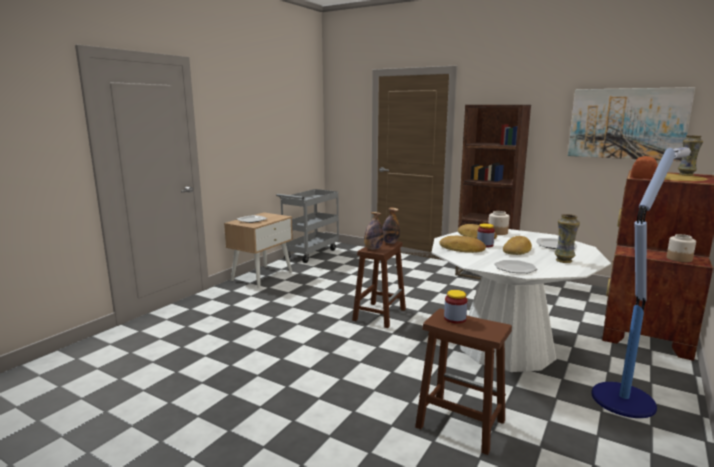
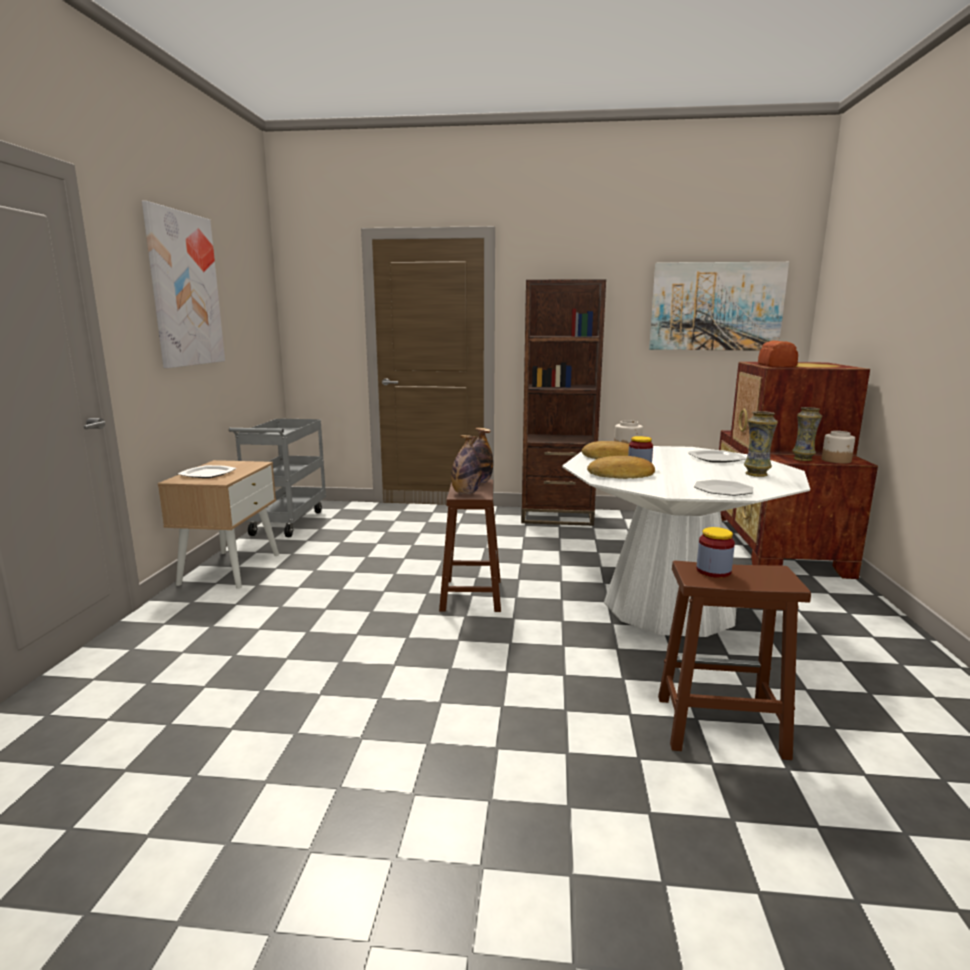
camera: 25 degrees left, 0 degrees up
bread [503,236,532,255] -> none
floor lamp [591,147,691,418] -> none
vase [678,135,703,176] -> vase moved to [792,407,822,461]
none -> picture [142,201,225,368]

